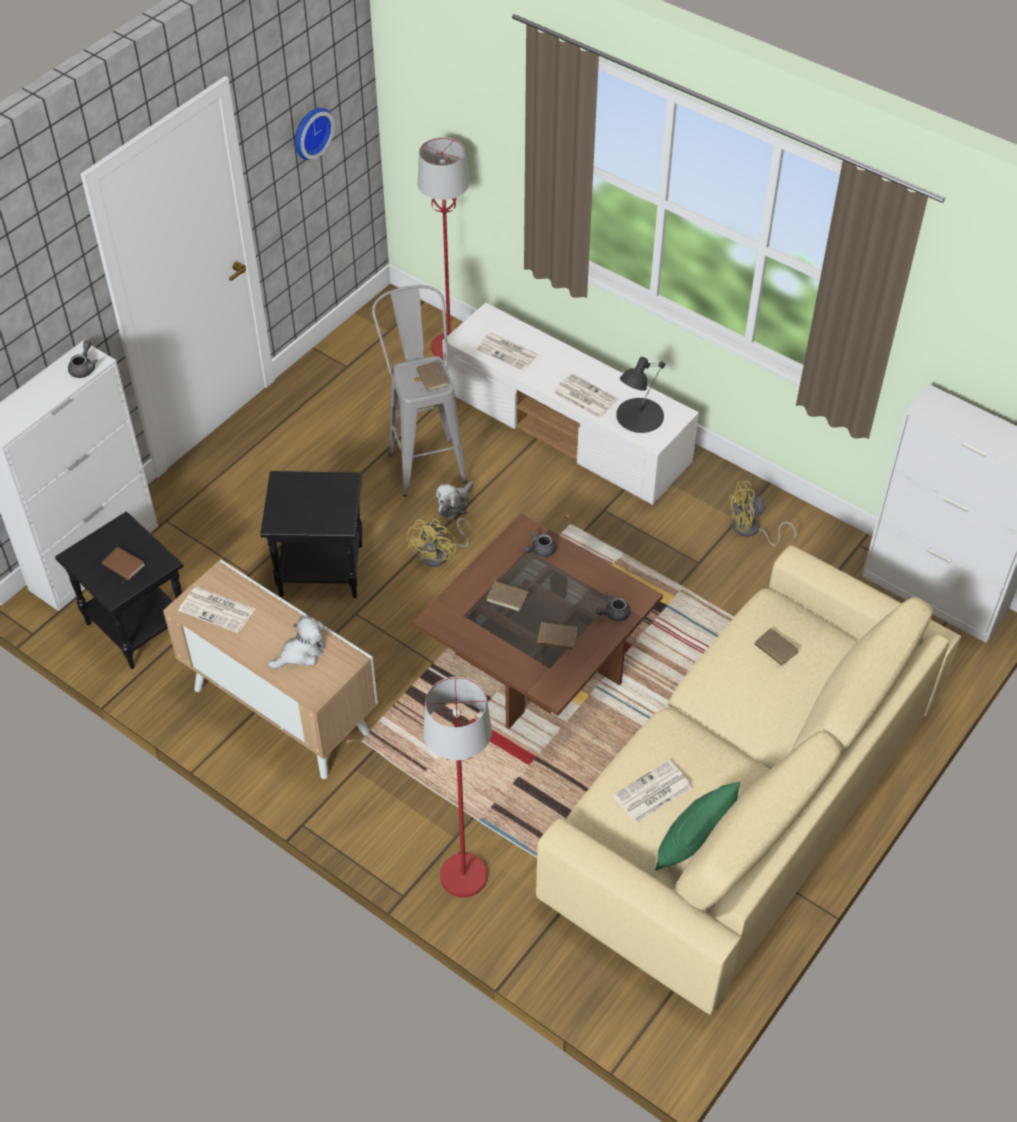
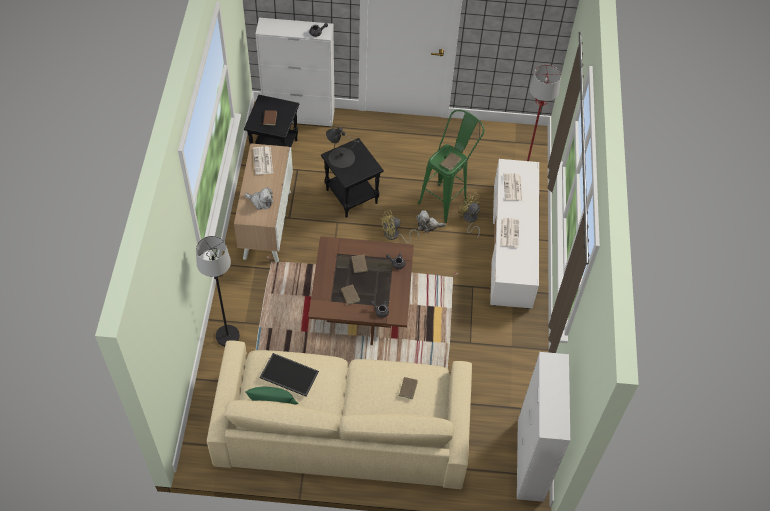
camera: 55 degrees right, 5 degrees up
wall clock [295,107,335,160] -> none
grey stool [372,285,468,497] -> green stool [418,110,484,223]
red floor lamp [423,677,492,897] -> black floor lamp [196,236,240,346]
newspaper [613,760,692,824] -> tray [260,353,319,397]
black table lamp [616,357,665,433] -> black table lamp moved to [326,127,359,169]
yellow fan [729,481,796,546] -> yellow fan moved to [459,192,480,239]

